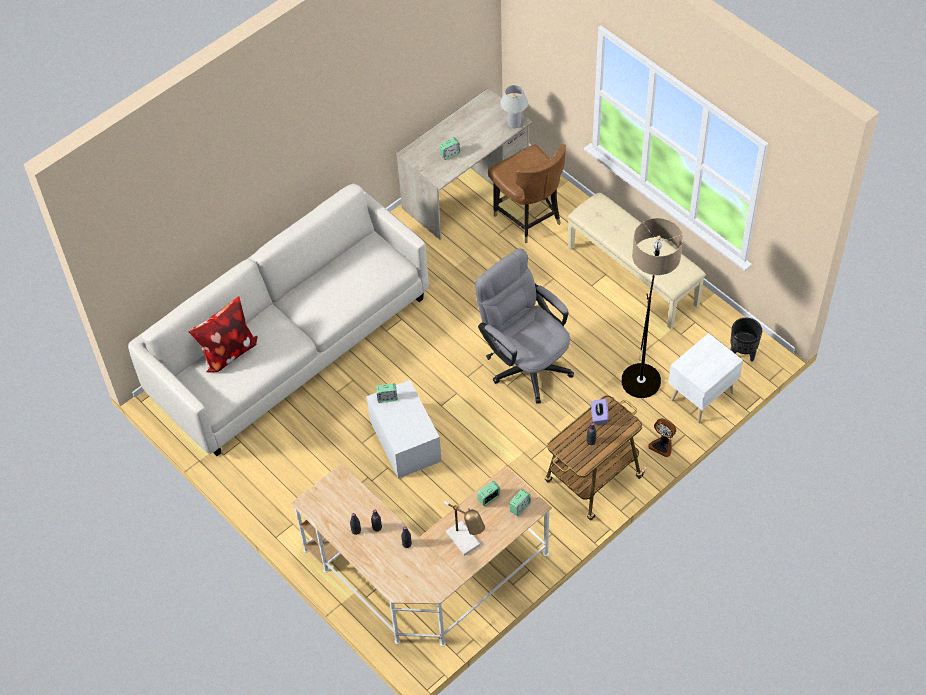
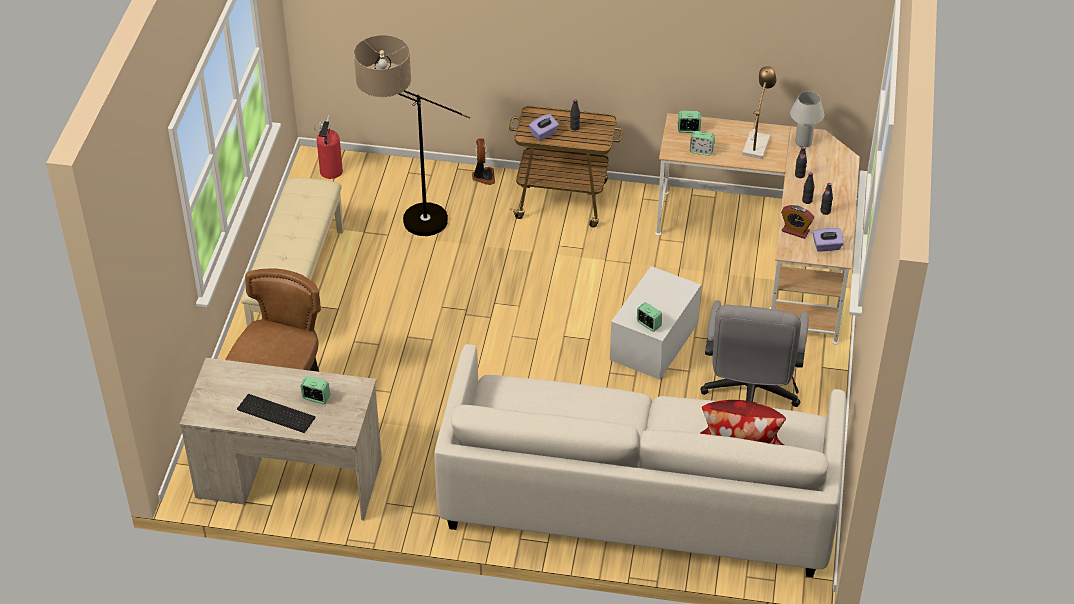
camera: 130 degrees left, 10 degrees down
grey office chair [475,248,574,404] -> grey office chair moved to [700,300,809,407]
white table lamp [500,85,528,128] -> white table lamp moved to [790,91,824,147]
white nightstand [668,333,743,423] -> none
black planter [730,318,762,362] -> fire extinguisher [314,115,343,179]
none -> keyboard [237,394,315,433]
none -> alarm clock [781,205,814,239]
none -> purple tissue box [813,228,844,252]

